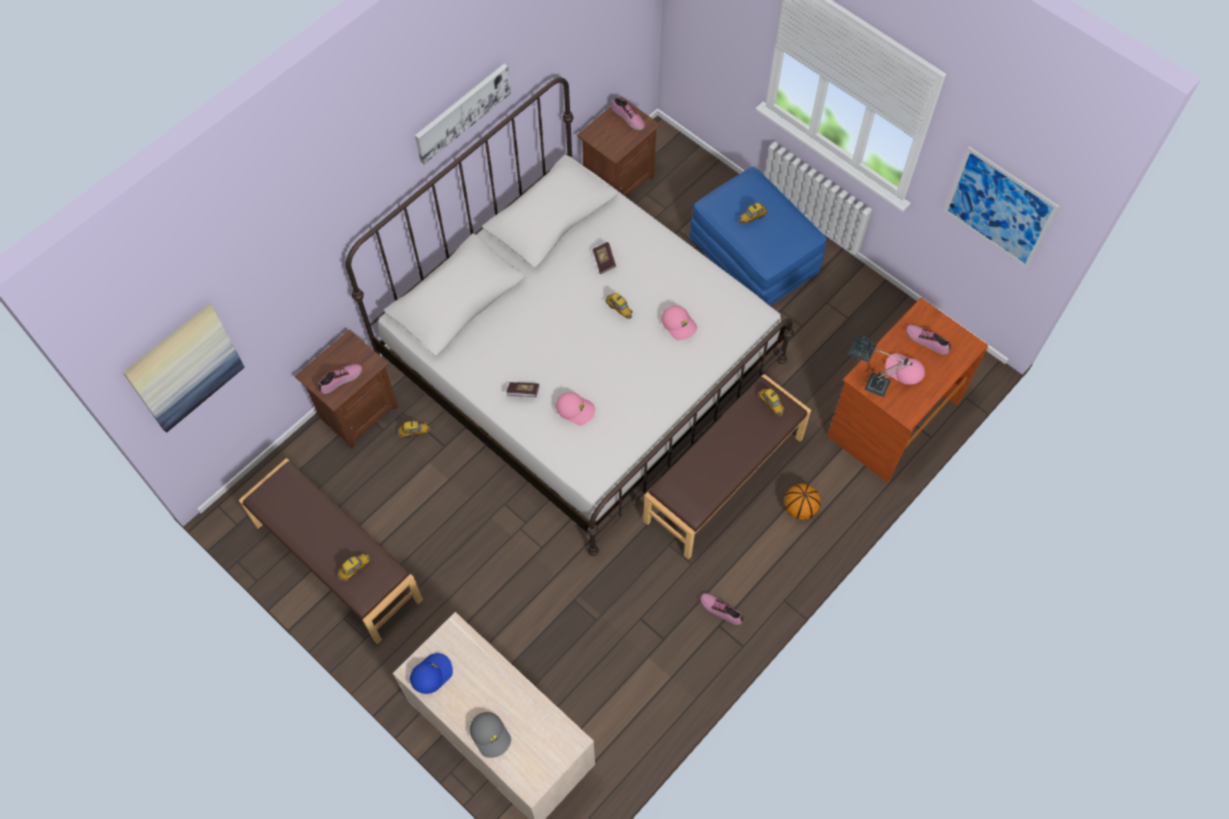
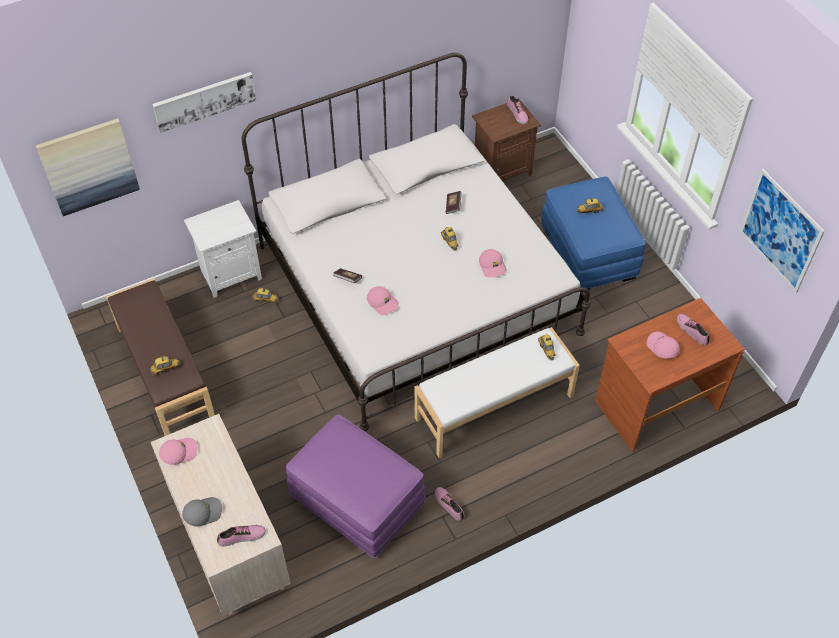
camera: 20 degrees right, 10 degrees down
brown nightstand [295,329,398,449] -> white nightstand [184,200,262,298]
shoe [318,364,362,394] -> shoe moved to [217,525,266,547]
blue cap [410,653,453,694] -> pink cap [159,438,197,465]
picture [415,64,511,164] -> picture moved to [152,72,256,133]
grey cap [470,712,511,758] -> grey cap turned 105 degrees counterclockwise [182,497,222,526]
brown bench [643,374,811,560] -> white bench [414,327,580,458]
basketball [784,483,821,520] -> none
table lamp [849,336,913,397] -> none
none -> purple ottoman [286,414,425,559]

